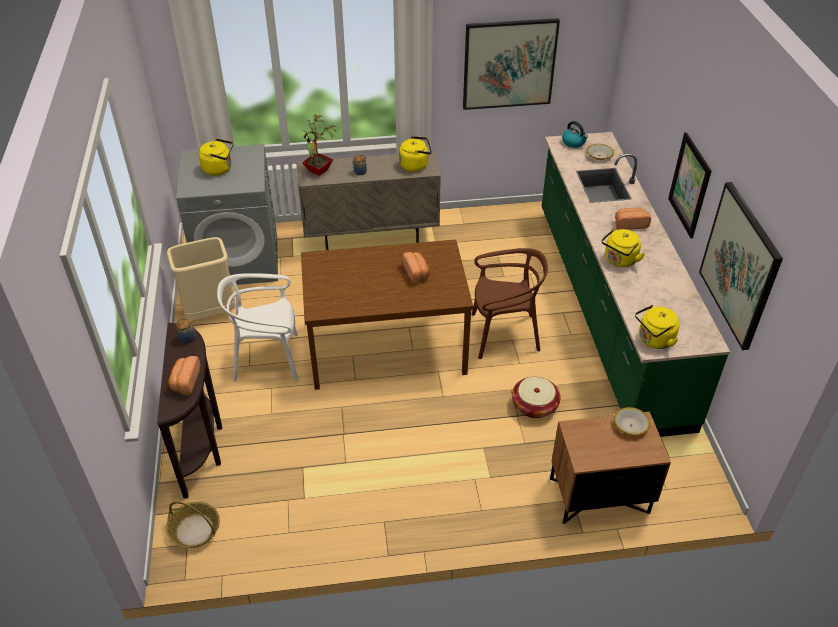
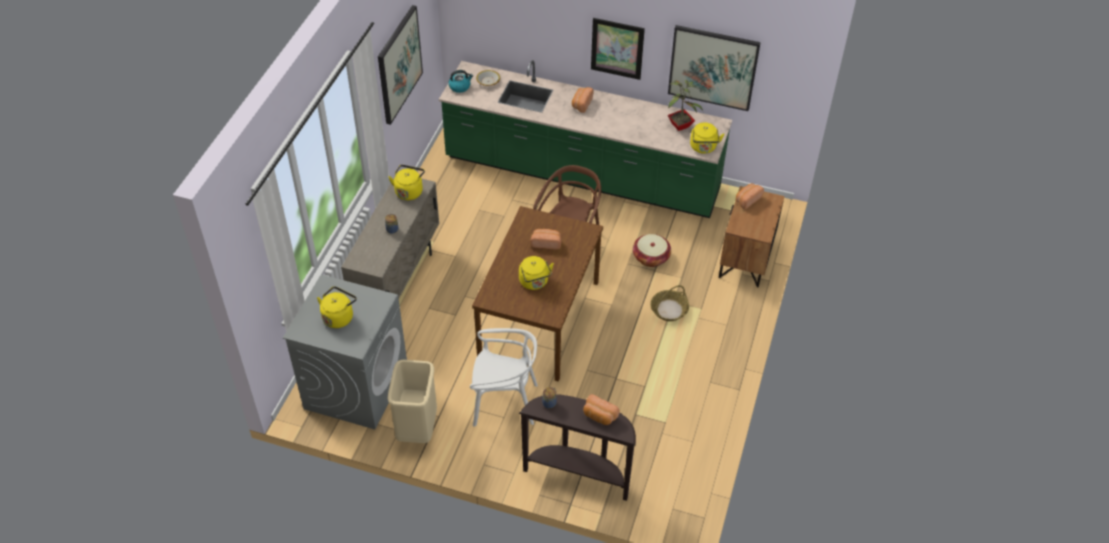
camera: 65 degrees left, 5 degrees up
basket [166,501,220,548] -> basket moved to [650,285,689,321]
white chair [217,273,299,382] -> white chair turned 105 degrees counterclockwise [470,328,538,427]
potted plant [302,115,337,176] -> potted plant moved to [668,80,703,131]
yellow kettle [602,229,645,267] -> yellow kettle moved to [519,256,554,290]
bowl [614,407,650,436] -> bread [736,184,764,209]

